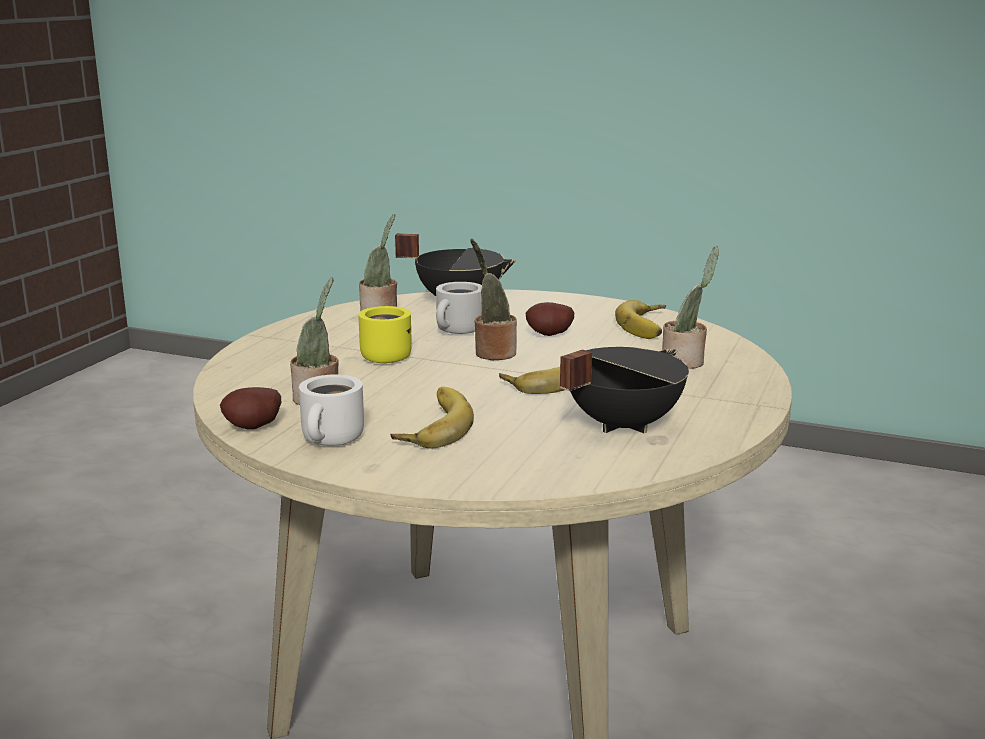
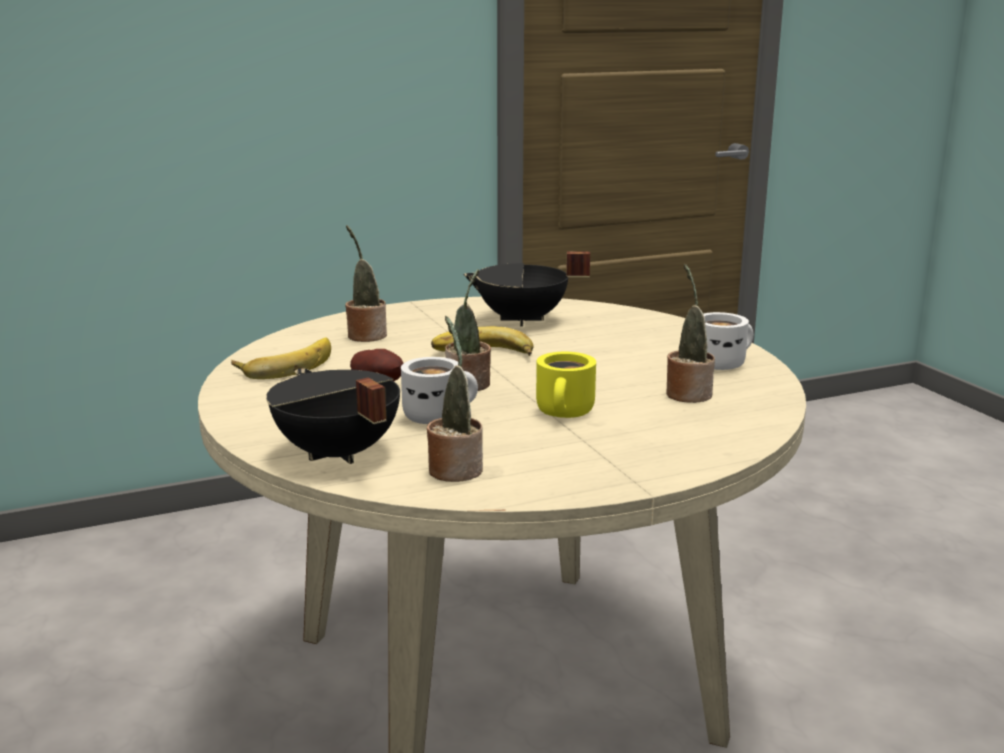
camera: 135 degrees left, 0 degrees up
potato [220,387,281,430] -> none
banana [390,387,474,448] -> none

